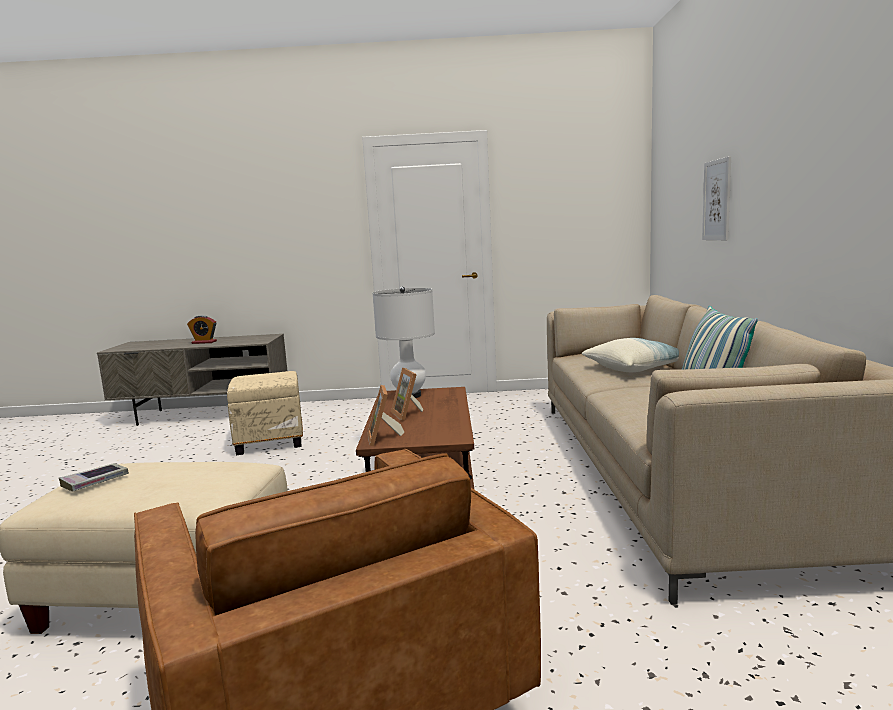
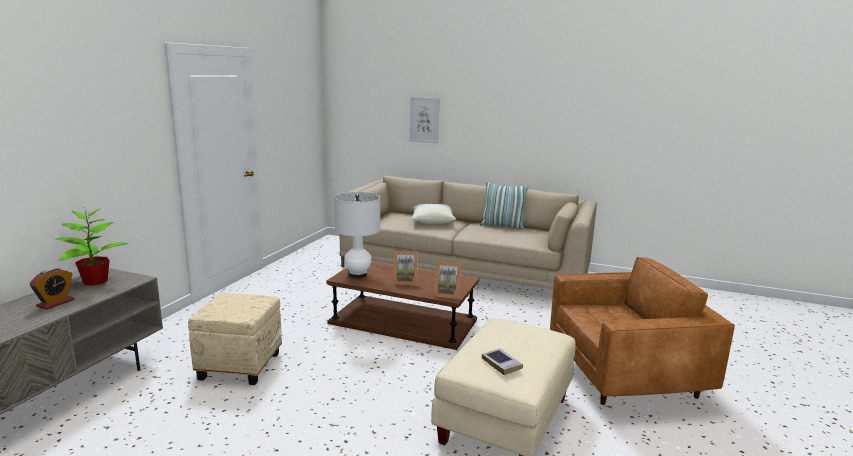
camera: 70 degrees left, 5 degrees up
none -> potted plant [56,208,128,285]

